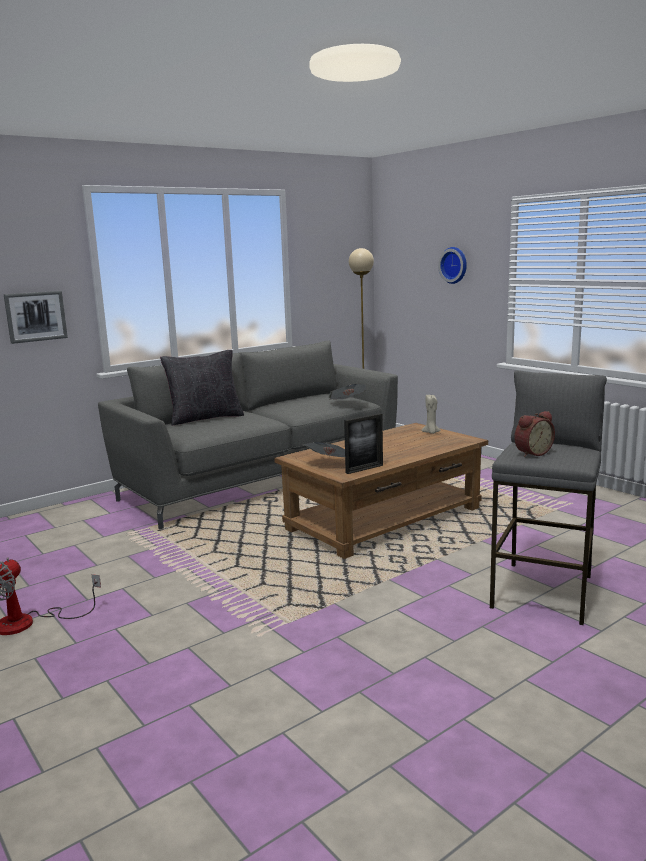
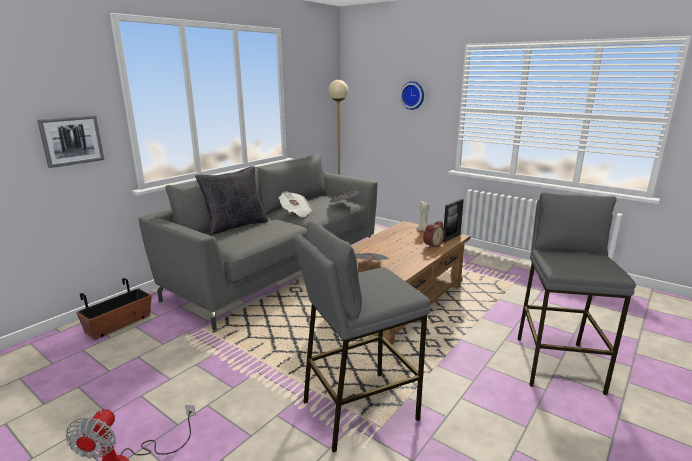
camera: 15 degrees left, 5 degrees up
picture frame [344,413,383,474] -> picture frame moved to [443,199,464,242]
alarm clock [514,411,555,457] -> alarm clock moved to [423,221,445,248]
none -> planter [76,278,152,339]
none -> newspaper [279,191,313,217]
none -> grey stool [294,221,430,453]

